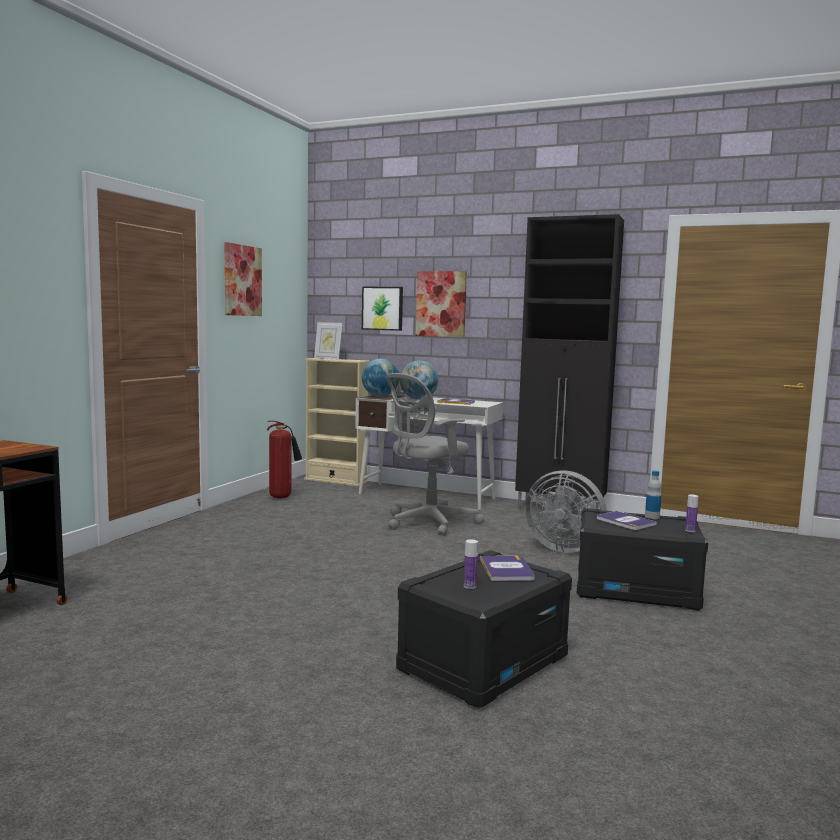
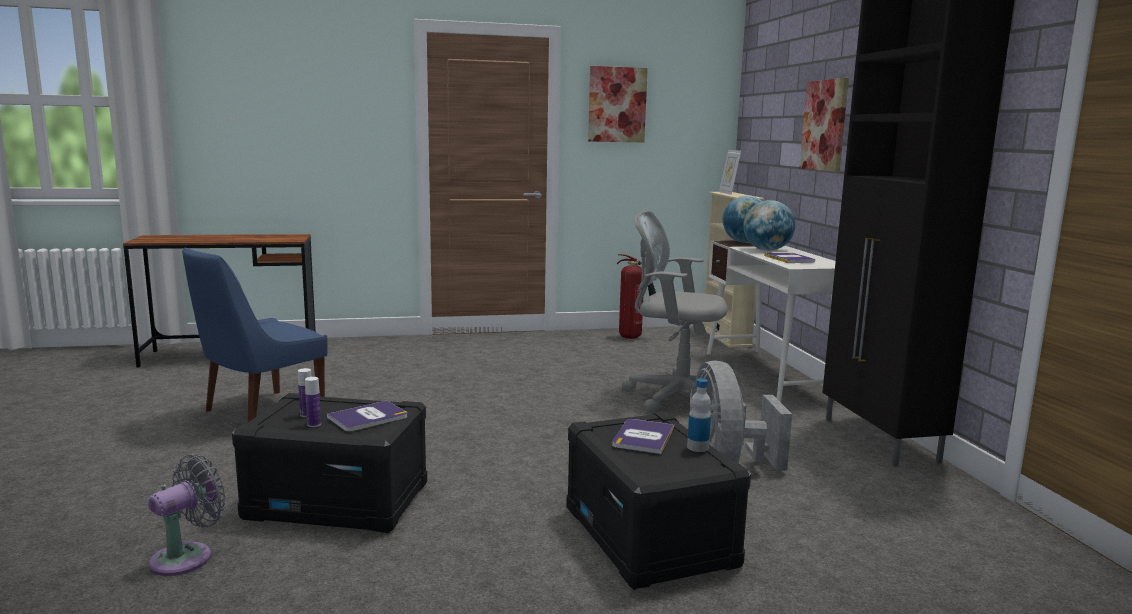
camera: 55 degrees right, 5 degrees up
picture [362,287,403,331] -> none
bottle [685,495,698,532] -> bottle moved to [305,377,321,427]
none -> grey fan [148,454,226,576]
none -> blue chair [182,247,328,422]

